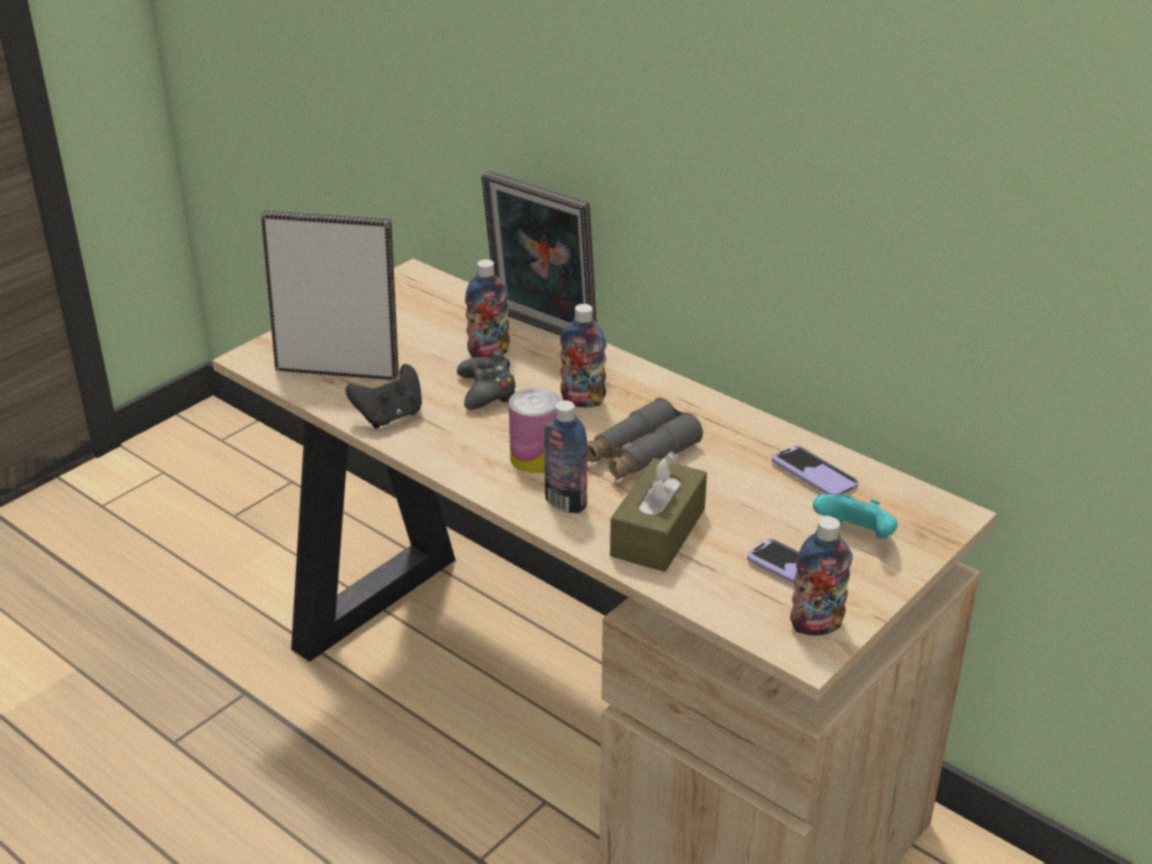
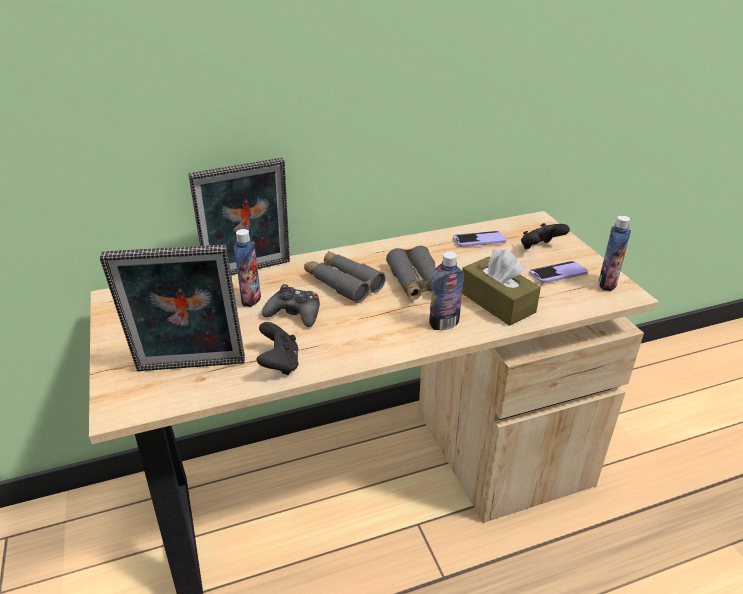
camera: 60 degrees left, 0 degrees up
picture frame [261,211,399,380] -> picture frame turned 135 degrees counterclockwise [100,245,245,371]
can [509,388,560,473] -> none
bottle [560,304,607,407] -> grey binoculars [304,251,385,303]
turquoise game controller [813,494,898,538] -> black game controller [521,223,570,249]

